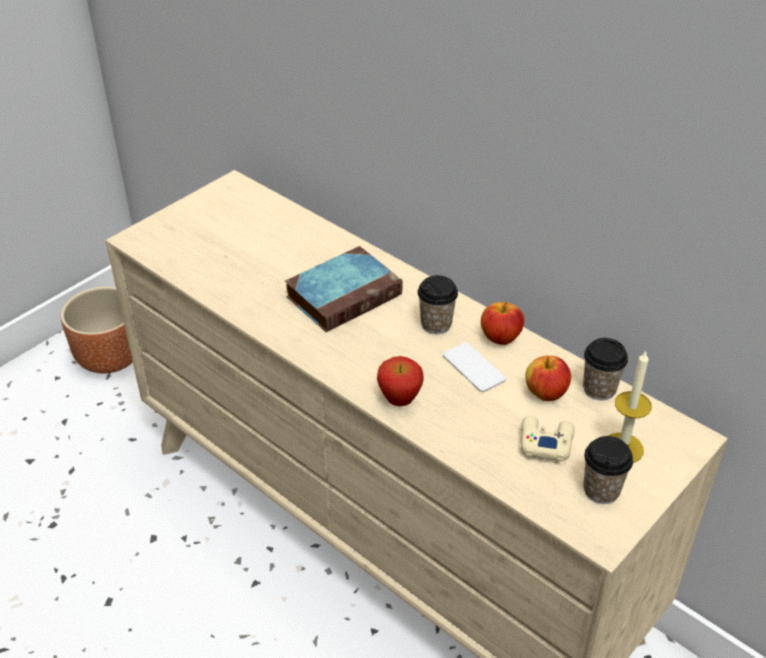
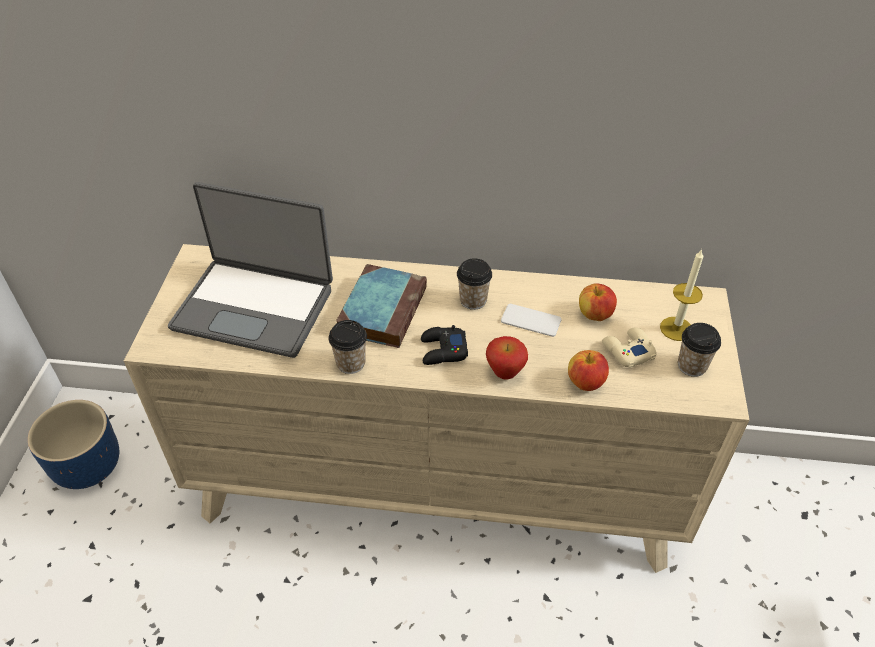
camera: 35 degrees left, 5 degrees up
brown planter [61,286,133,374] -> blue planter [28,400,119,489]
apple [481,302,524,345] -> apple moved to [568,350,609,391]
cup [583,338,628,400] -> cup moved to [329,320,367,374]
none -> laptop [168,182,333,358]
none -> black game controller [421,325,468,365]

